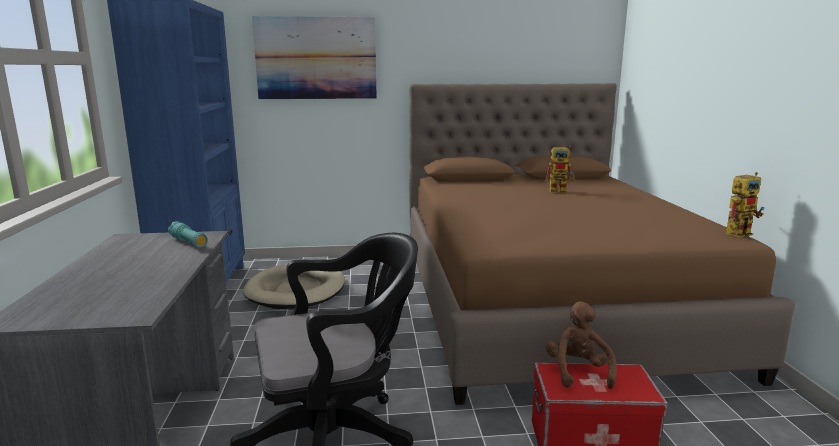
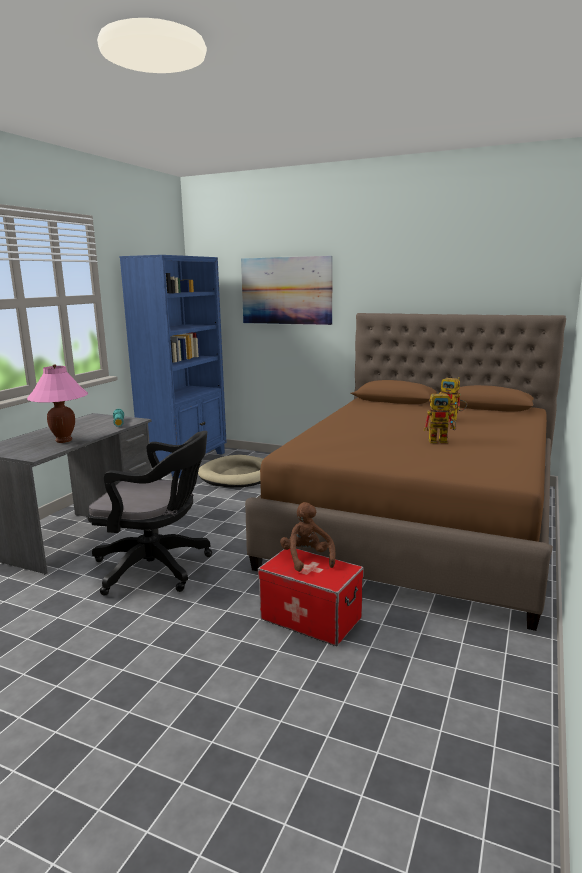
camera: 30 degrees right, 0 degrees up
brown plush toy [546,301,617,389] -> brown plush toy turned 45 degrees counterclockwise [280,502,336,572]
toy robot [726,172,764,237] -> toy robot moved to [424,392,456,443]
none -> pink table lamp [27,364,88,443]

